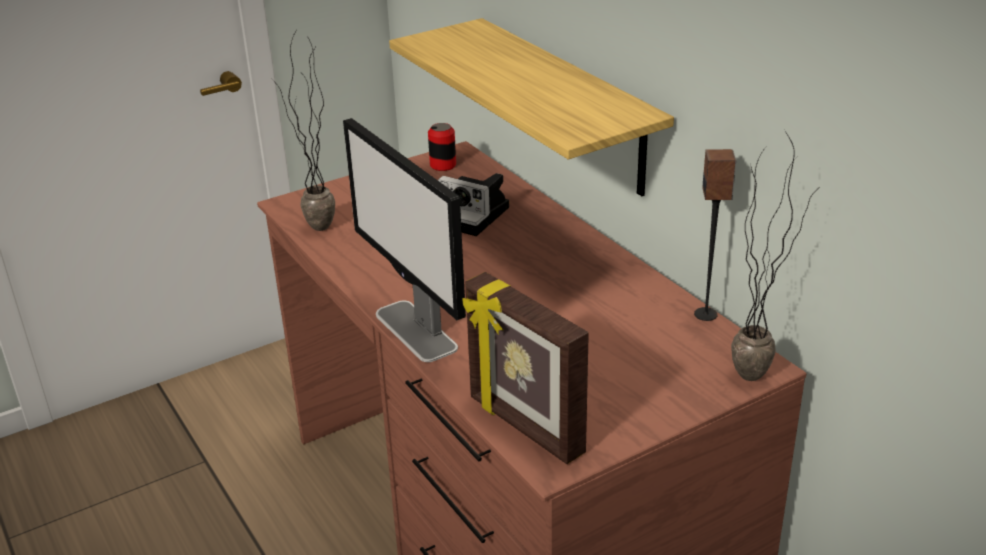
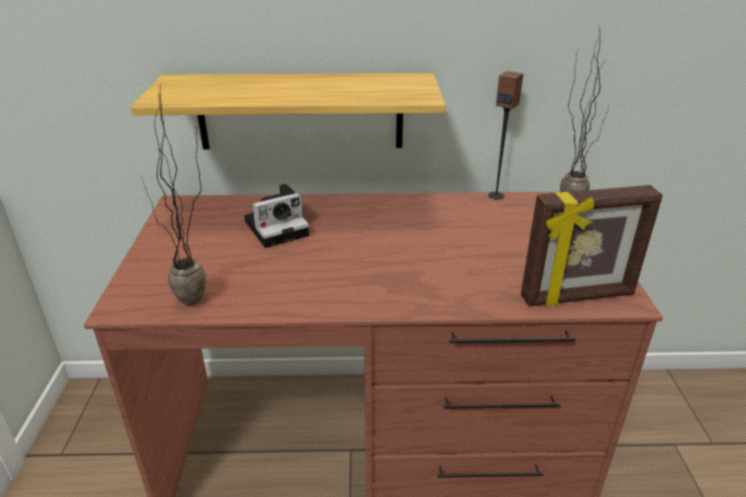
camera: 60 degrees left, 0 degrees up
monitor [343,118,466,362] -> none
can [428,123,456,171] -> none

